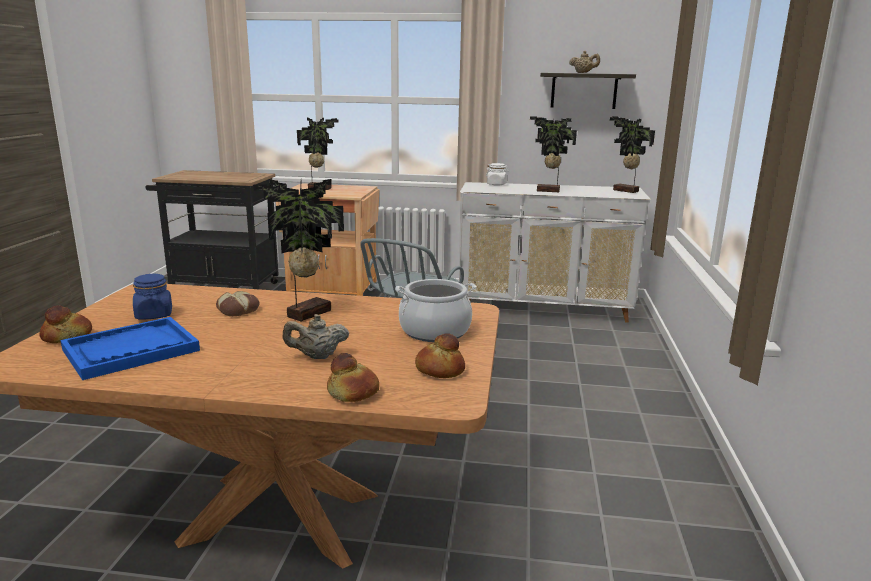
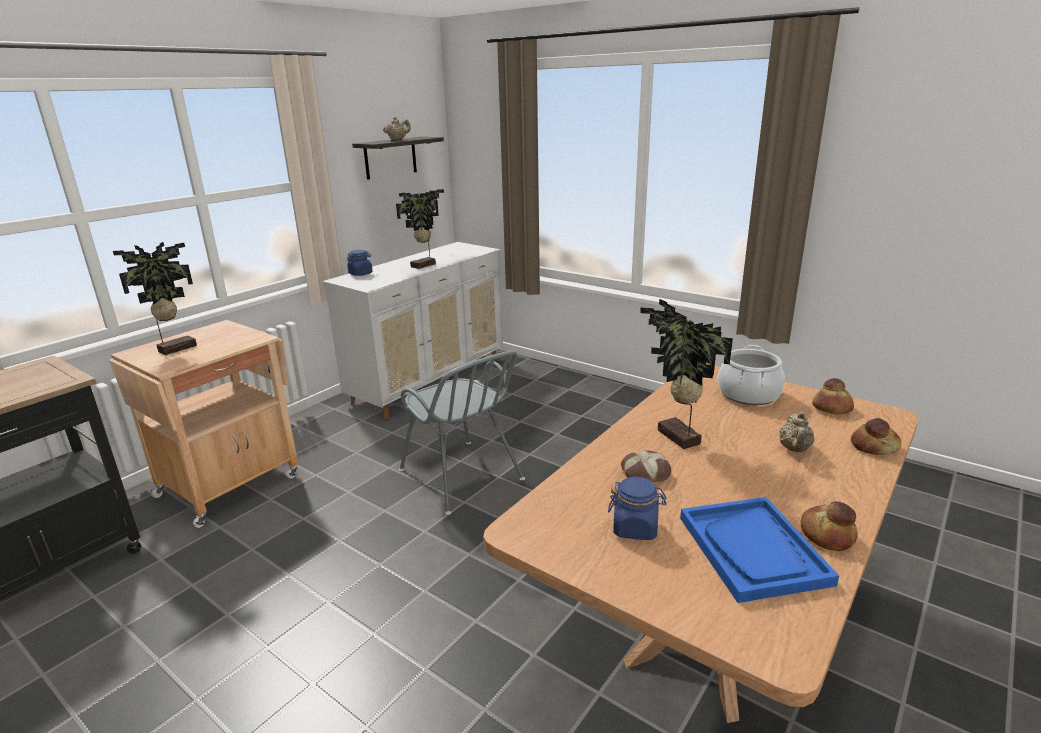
camera: 60 degrees left, 5 degrees up
bread [39,305,92,343] -> bread moved to [801,501,858,551]
white jar [486,163,509,186] -> blue jar [347,250,373,276]
potted plant [610,116,655,193] -> none

